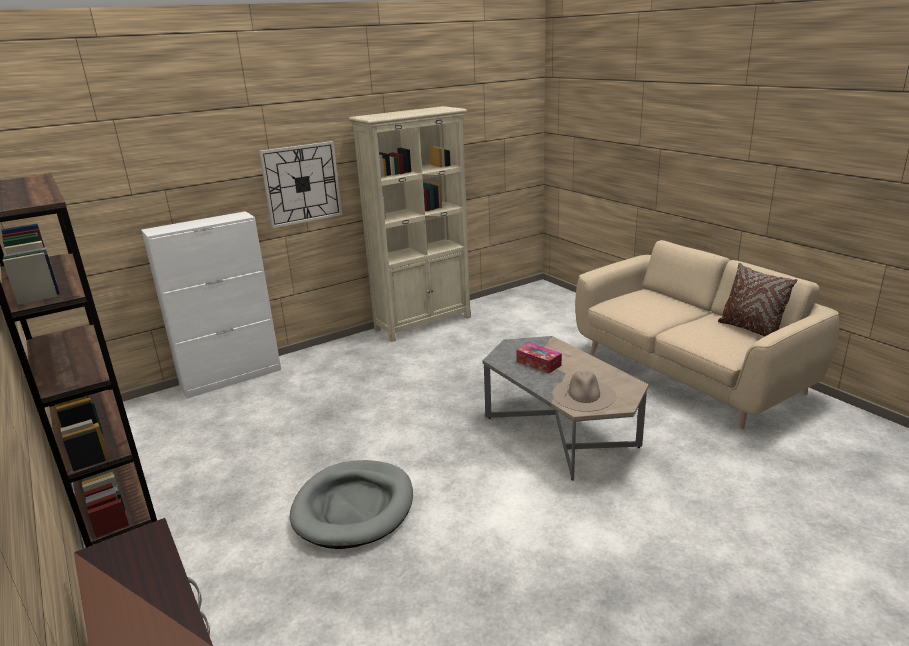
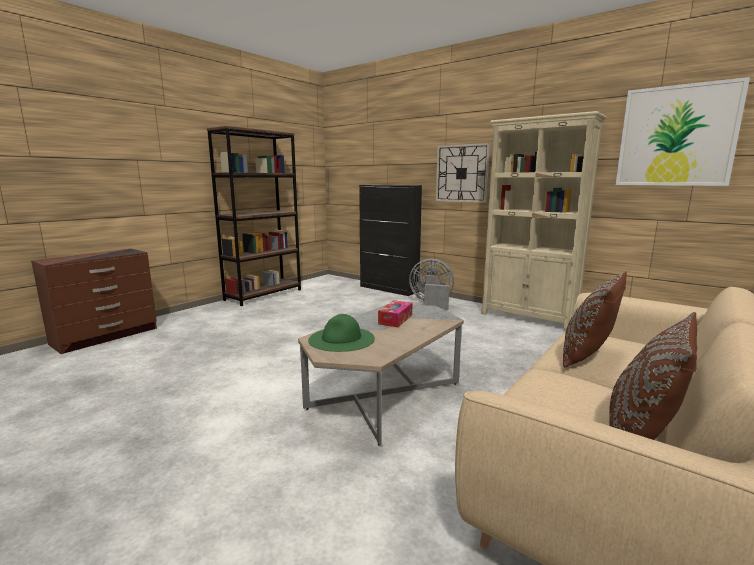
camera: 70 degrees right, 10 degrees down
white cabinet [141,211,281,399] -> black cabinet [359,185,422,296]
grey dog bed [290,460,413,549] -> none
beige hat [552,371,616,412] -> green hat [308,314,375,352]
none -> grey fan [409,259,454,311]
none -> brown pillow [563,271,627,368]
none -> picture [616,77,750,186]

